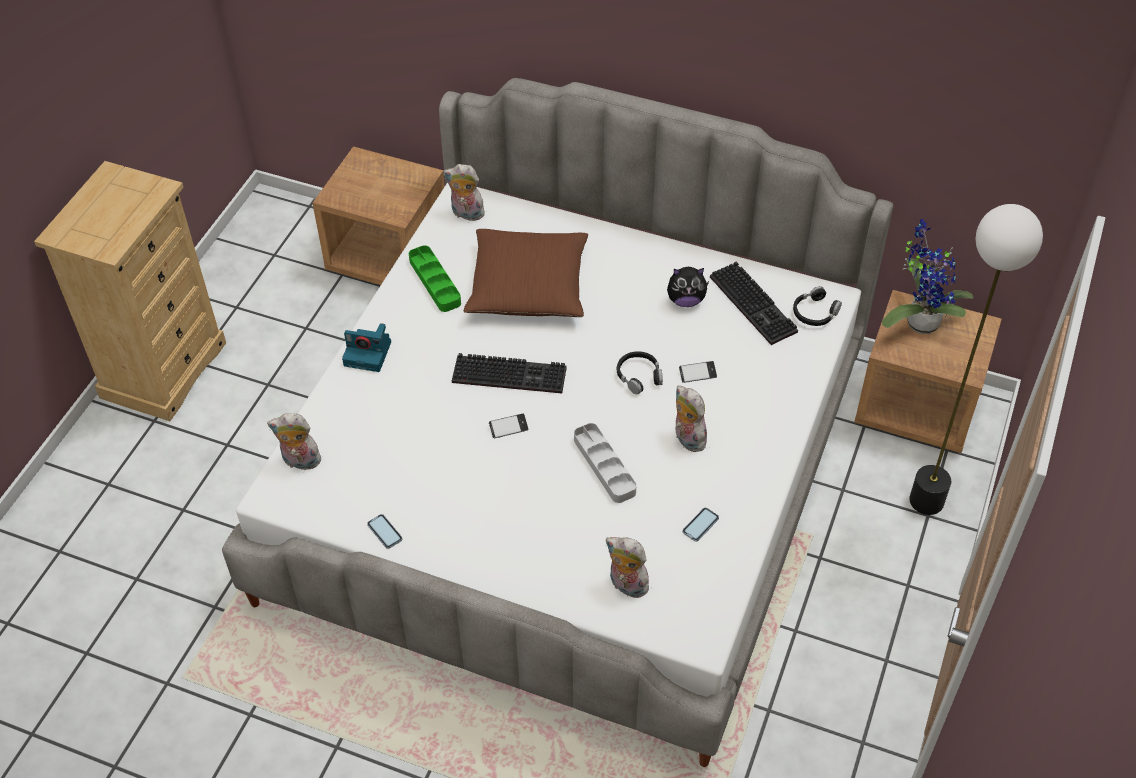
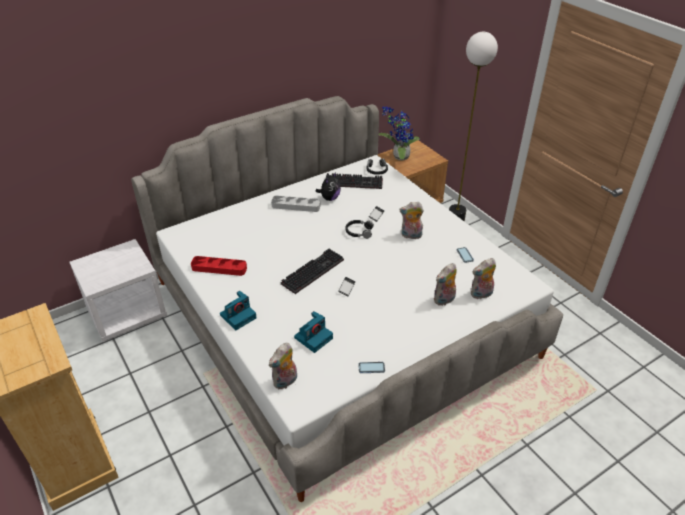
camera: 55 degrees left, 10 degrees down
brown nightstand [313,146,445,285] -> white nightstand [69,239,167,342]
green tray [409,245,461,312] -> red tray [191,256,247,276]
plush toy [443,164,485,221] -> plush toy moved to [434,263,457,305]
brown pillow [464,229,588,317] -> none
grey tray [574,423,636,503] -> grey tray moved to [271,196,321,212]
none -> camera [294,311,333,353]

